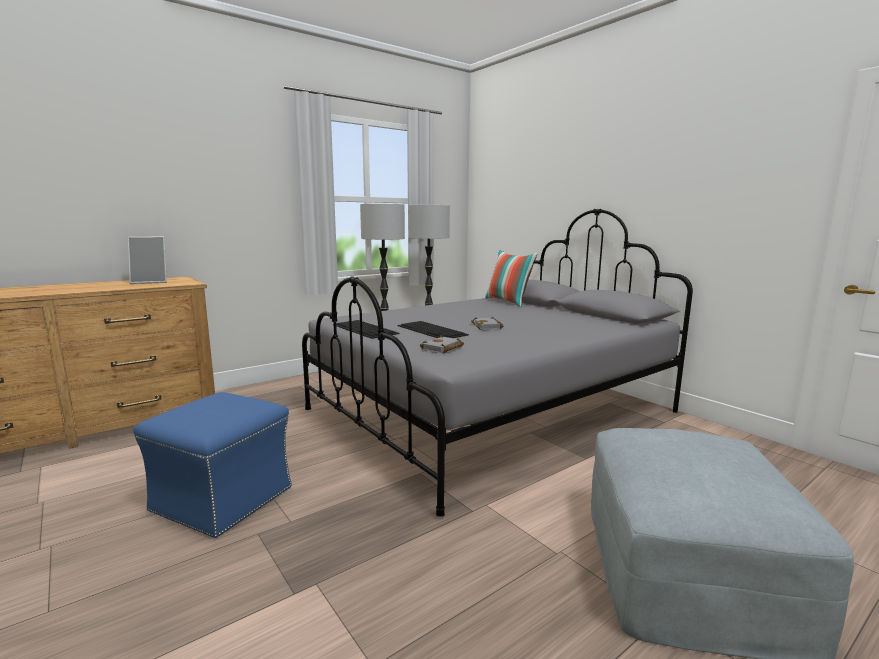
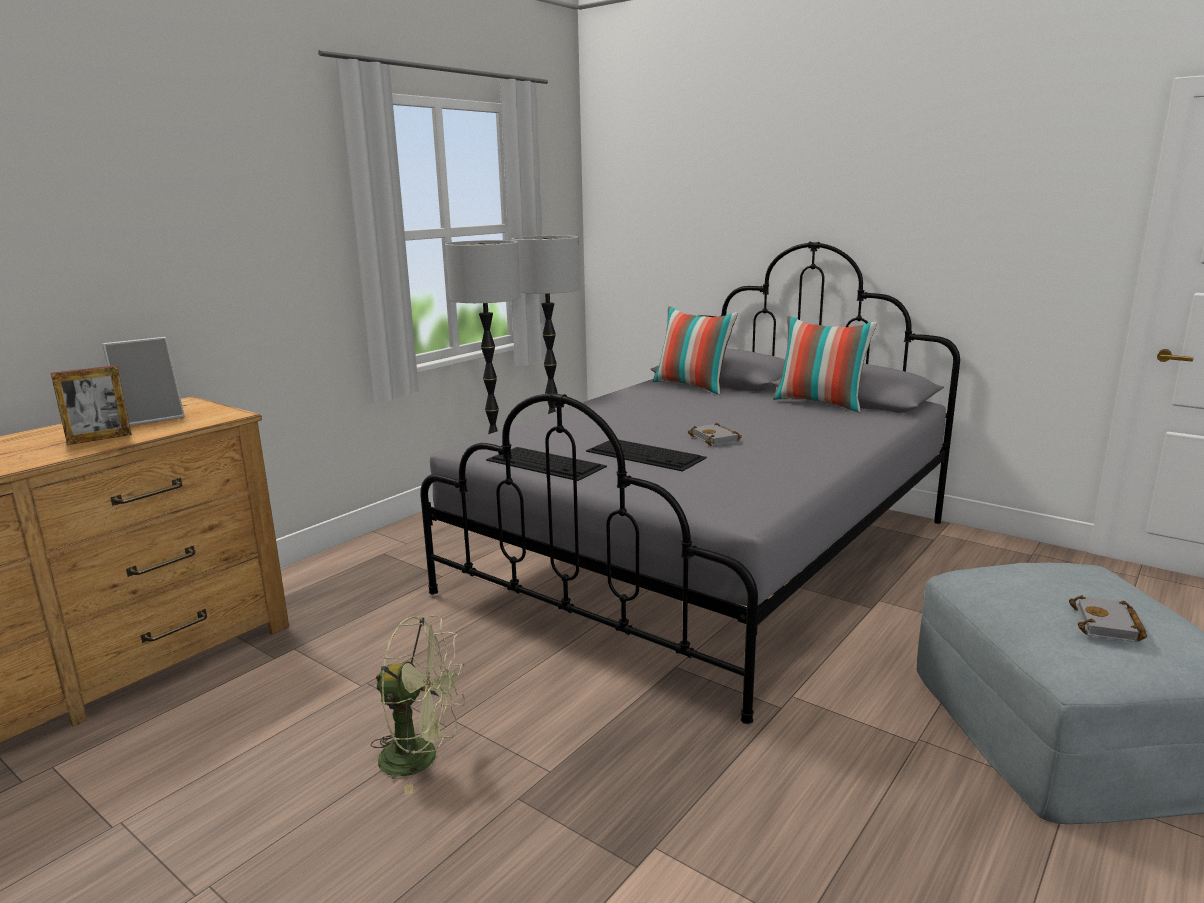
camera: 15 degrees left, 5 degrees up
blue ottoman [133,392,292,538] -> green fan [371,616,465,795]
grey book [420,335,464,354] -> grey book moved to [1069,595,1147,642]
none -> picture frame [51,365,132,445]
none -> pillow [773,316,877,412]

